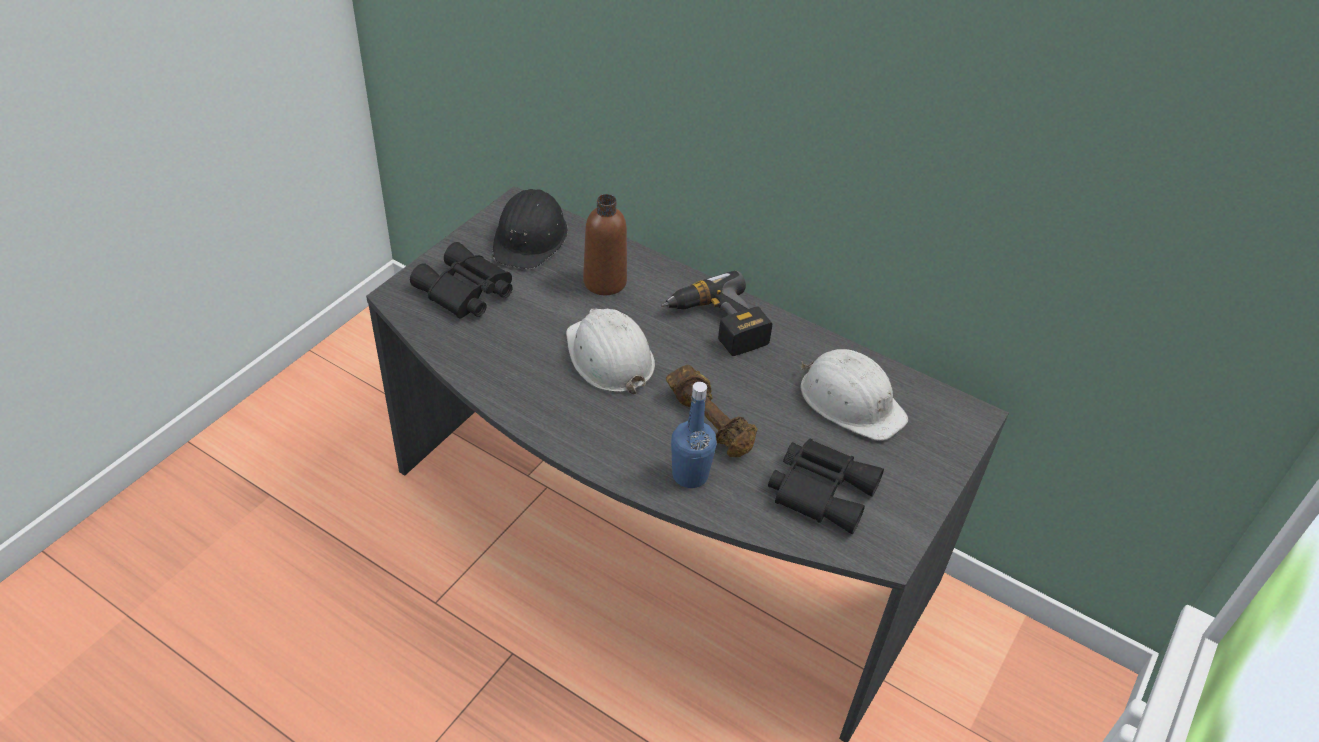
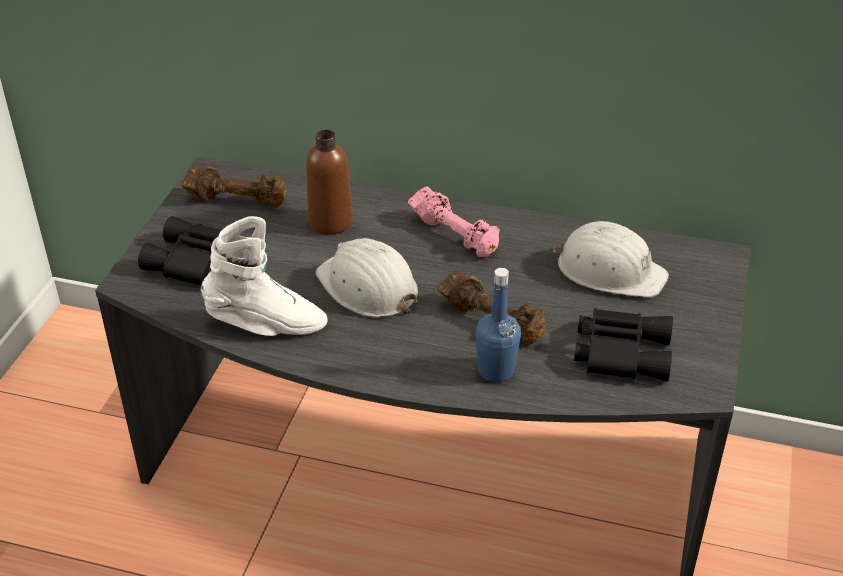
camera: 15 degrees left, 5 degrees down
black hard hat [493,189,568,269] -> brown dumbbell [182,165,287,208]
power drill [661,271,772,356] -> pink dumbbell [408,186,500,257]
none -> white boot [201,216,328,336]

